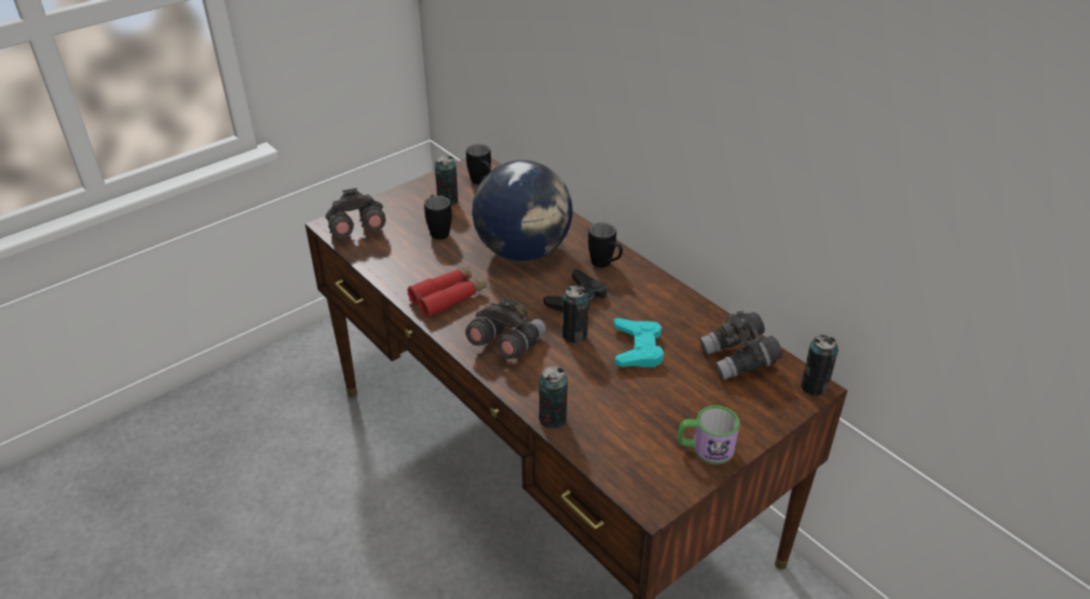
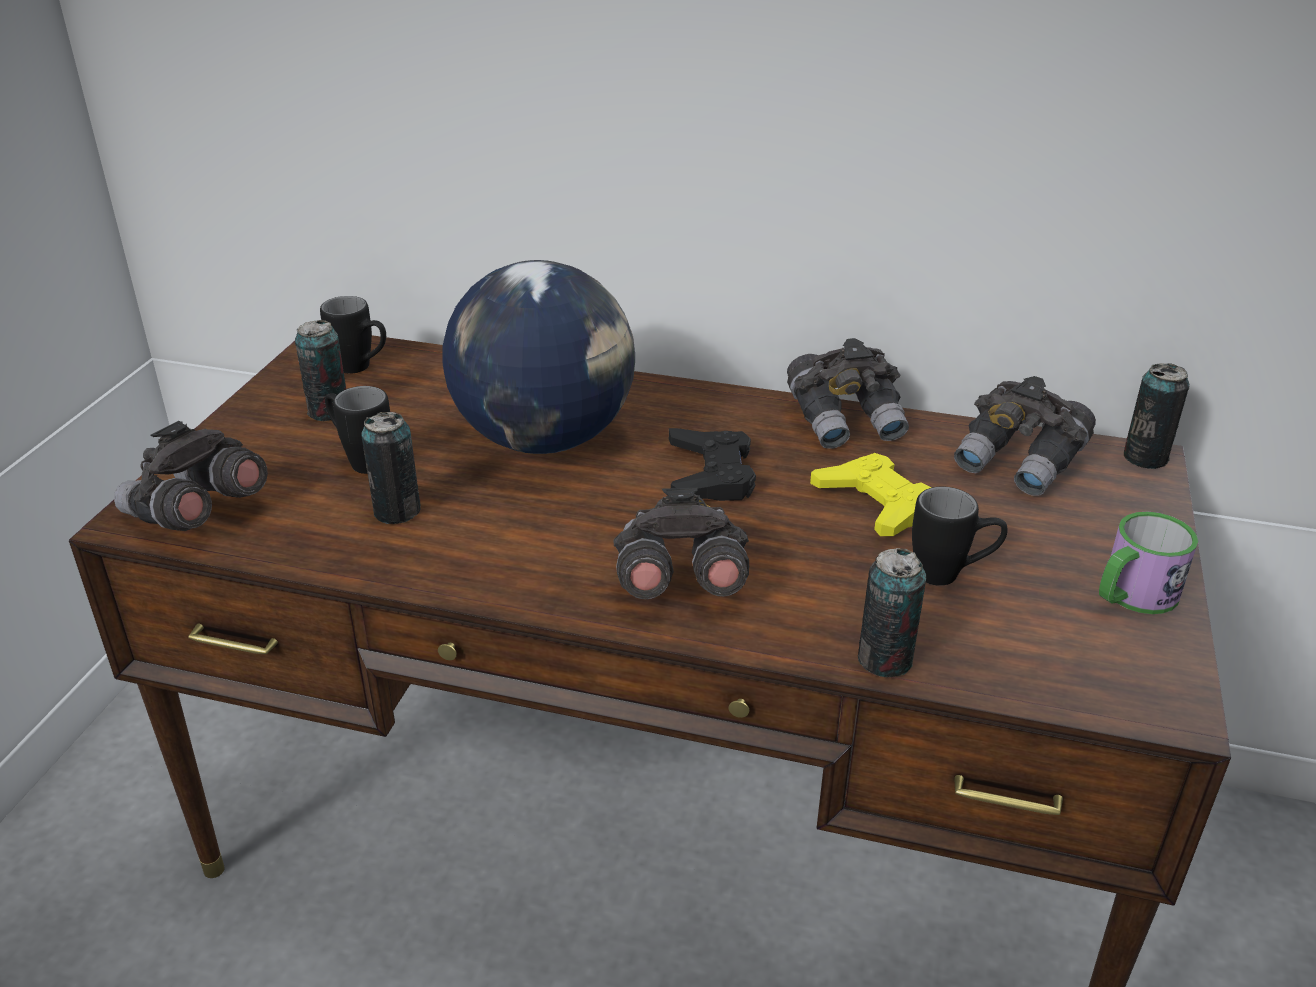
camera: 35 degrees left, 5 degrees down
red binoculars [408,266,487,318] -> none
can [562,285,589,343] -> can moved to [361,412,421,524]
black mug [588,222,623,268] -> black mug moved to [912,487,1008,586]
turquoise game controller [614,318,664,367] -> yellow game controller [810,453,932,536]
none -> grey binoculars [787,338,909,449]

